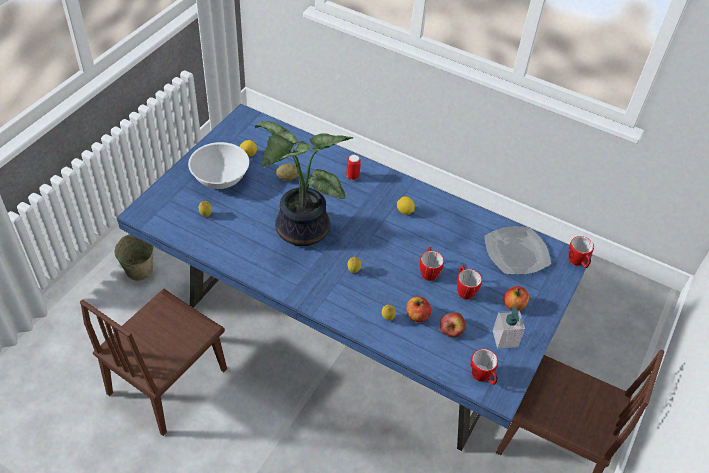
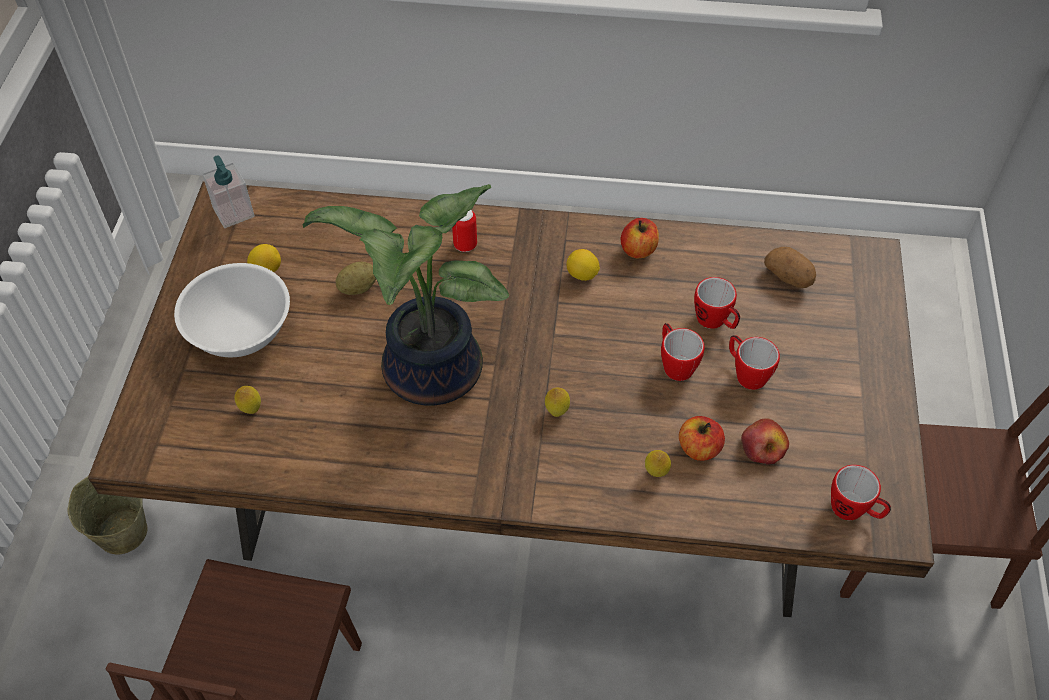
camera: 20 degrees left, 5 degrees up
blue dining table [117,104,592,451] -> brown dining table [88,182,934,617]
plate [485,226,551,275] -> potato [764,247,816,288]
soap dispenser [493,307,525,349] -> soap dispenser moved to [202,156,255,228]
apple [504,286,529,311] -> apple moved to [621,218,659,258]
mug [568,236,594,268] -> mug moved to [694,277,740,329]

